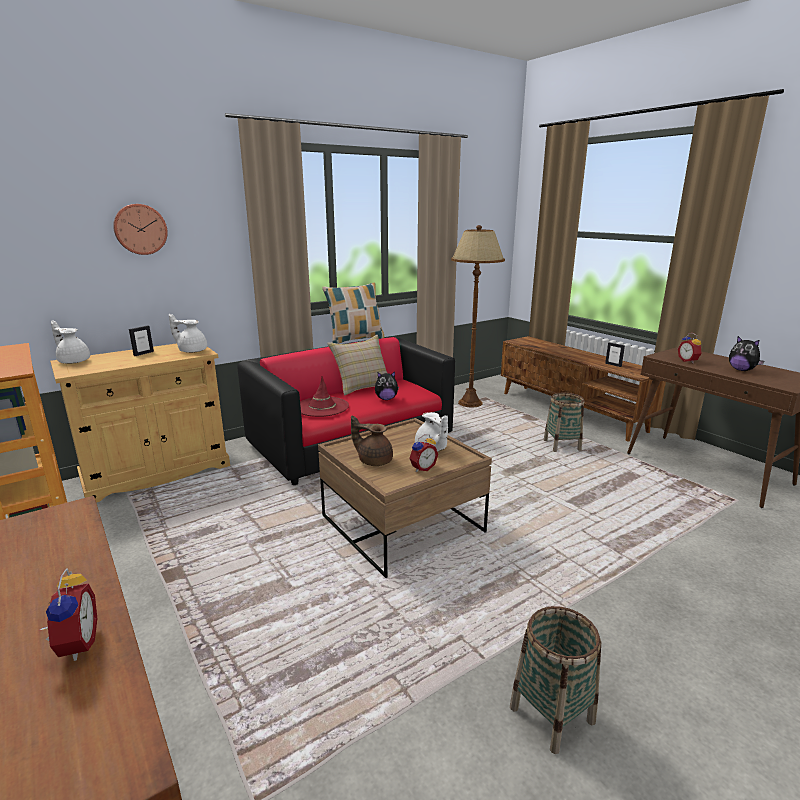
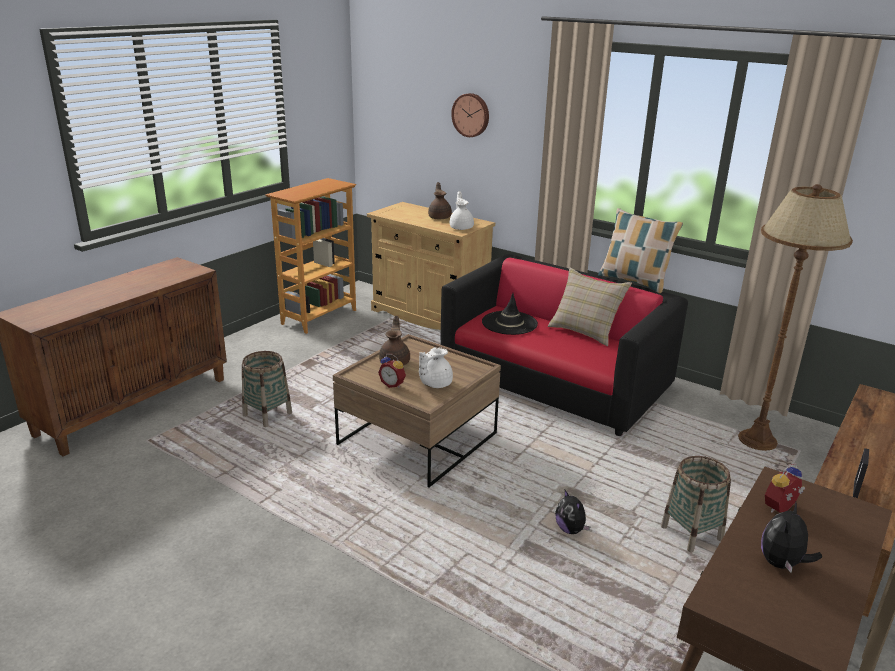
camera: 70 degrees right, 5 degrees up
alarm clock [40,568,97,661] -> none
white teapot [51,321,90,364] -> none
picture frame [129,325,154,356] -> brown teapot [428,182,452,220]
red hat [300,376,349,417] -> black hat [482,293,538,335]
plush toy [375,372,399,400] -> plush toy moved to [555,490,590,534]
basket [510,606,601,754] -> basket moved to [242,351,292,427]

